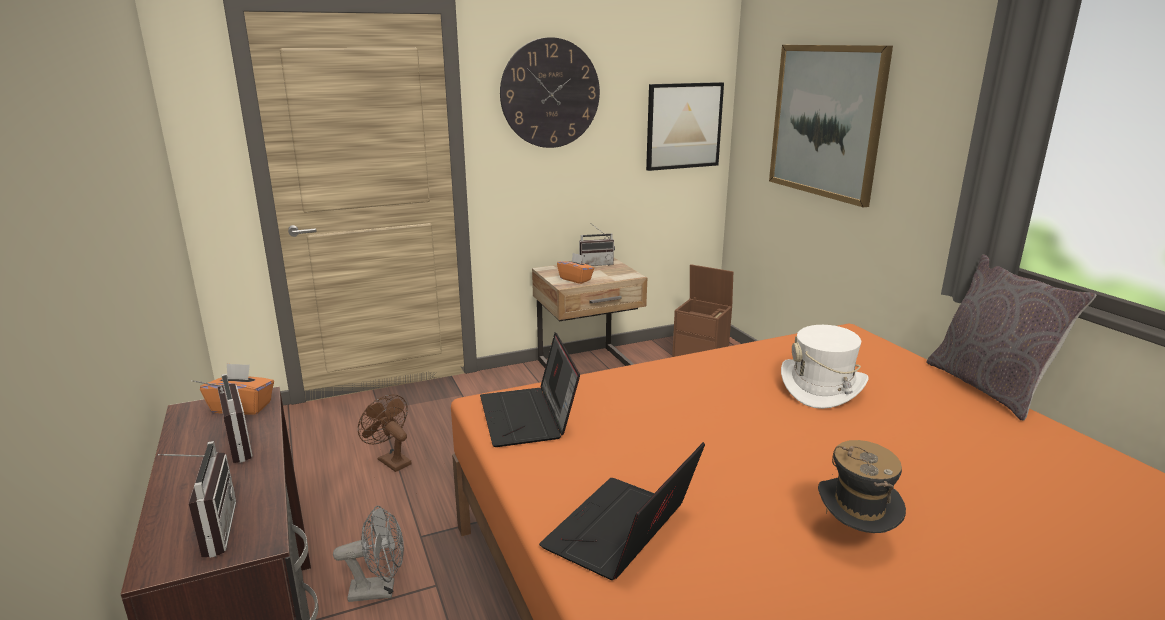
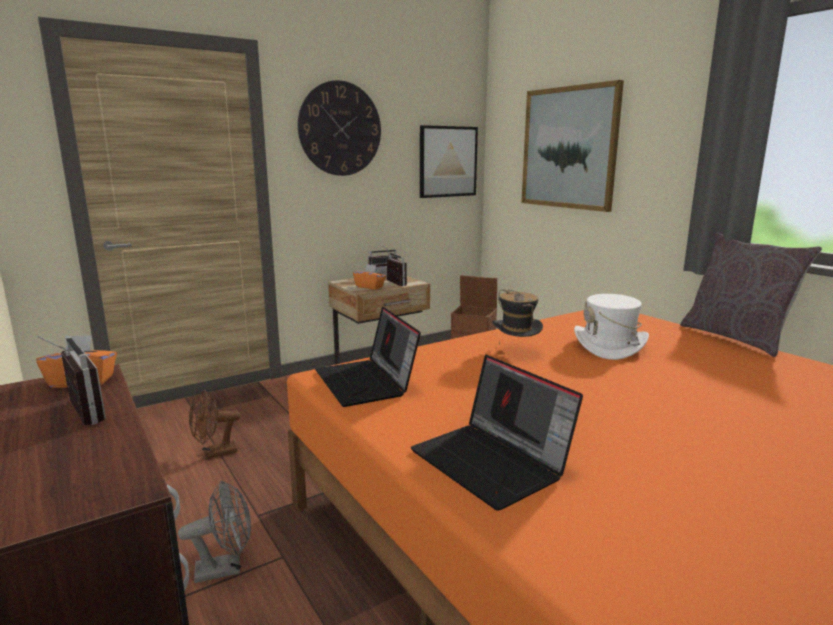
camera: 10 degrees left, 5 degrees down
radio [158,441,236,558] -> radio moved to [387,251,407,286]
brown fan [358,394,412,472] -> brown fan turned 60 degrees counterclockwise [189,390,241,459]
laptop [539,442,705,580] -> laptop turned 60 degrees counterclockwise [411,355,583,511]
hat [818,440,906,533] -> hat moved to [492,289,543,345]

